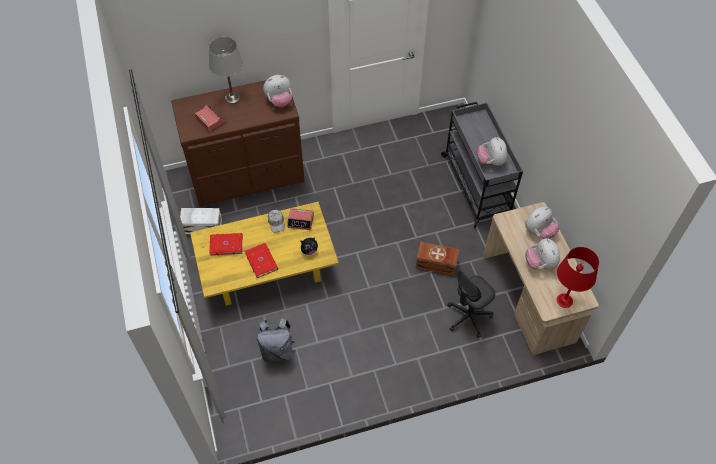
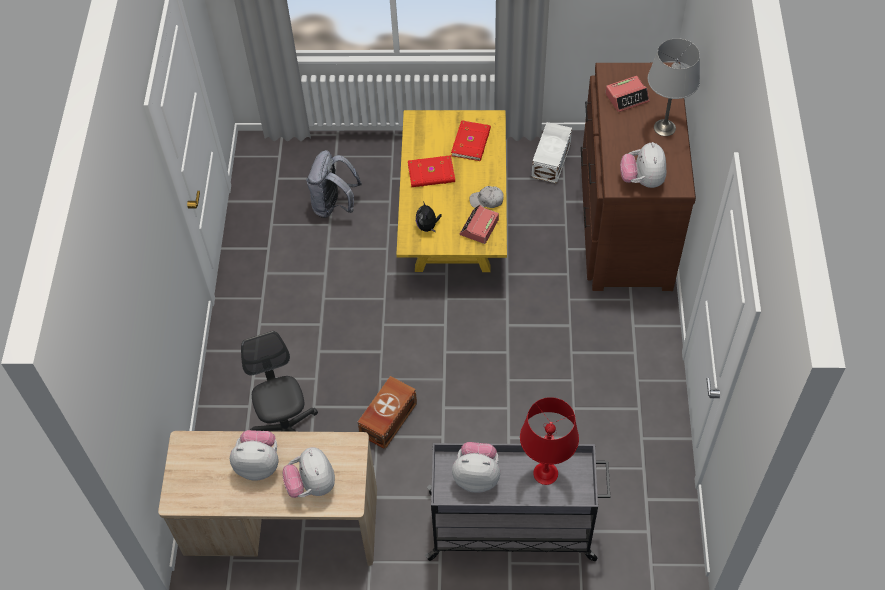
camera: 110 degrees right, 0 degrees up
red table lamp [557,247,599,308] -> red table lamp moved to [520,397,579,485]

